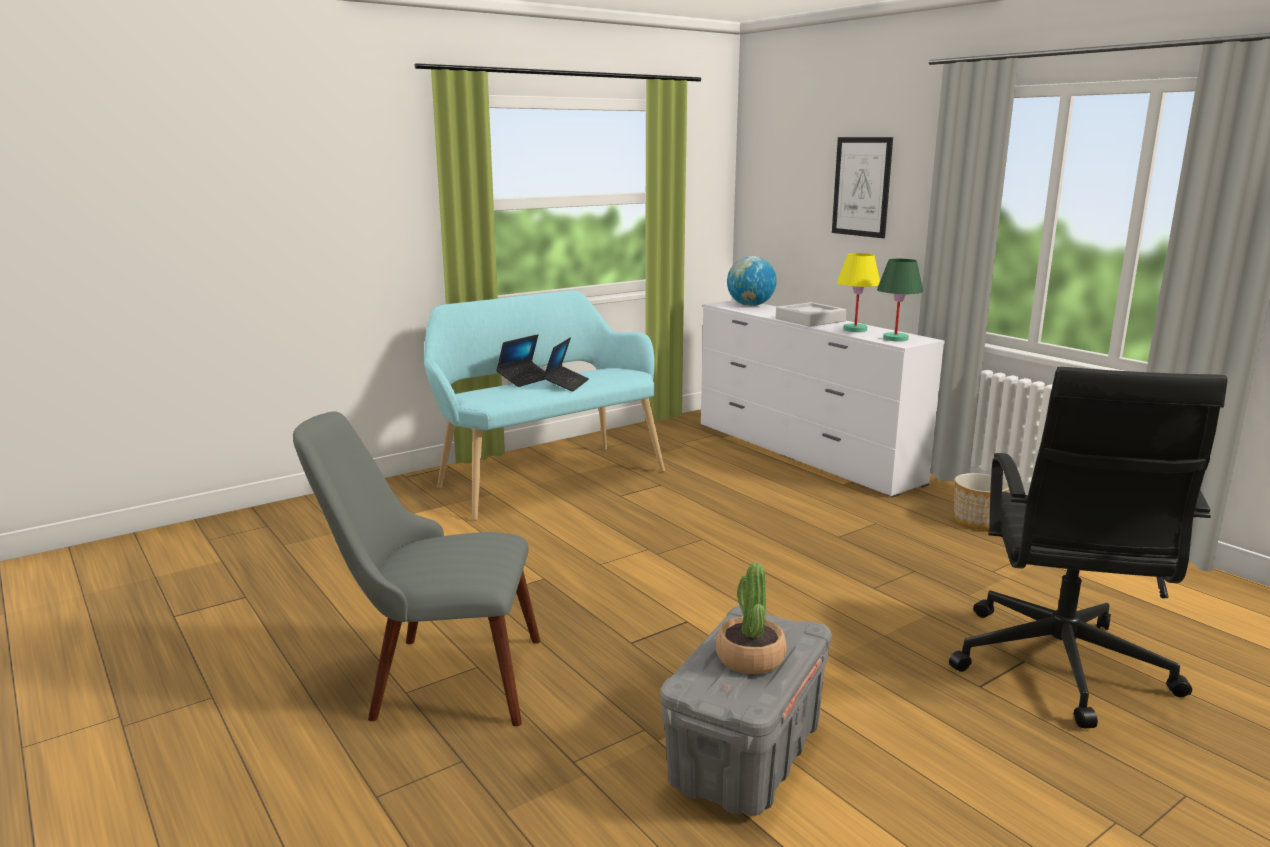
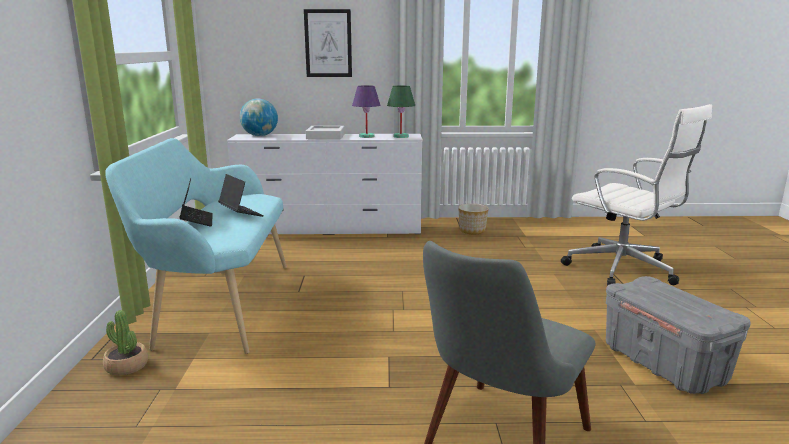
camera: 55 degrees left, 0 degrees up
potted plant [716,563,787,674] -> potted plant moved to [103,310,148,376]
yellow table lamp [837,253,880,332] -> purple table lamp [352,85,381,138]
black office chair [949,367,1228,728] -> white office chair [561,104,712,286]

